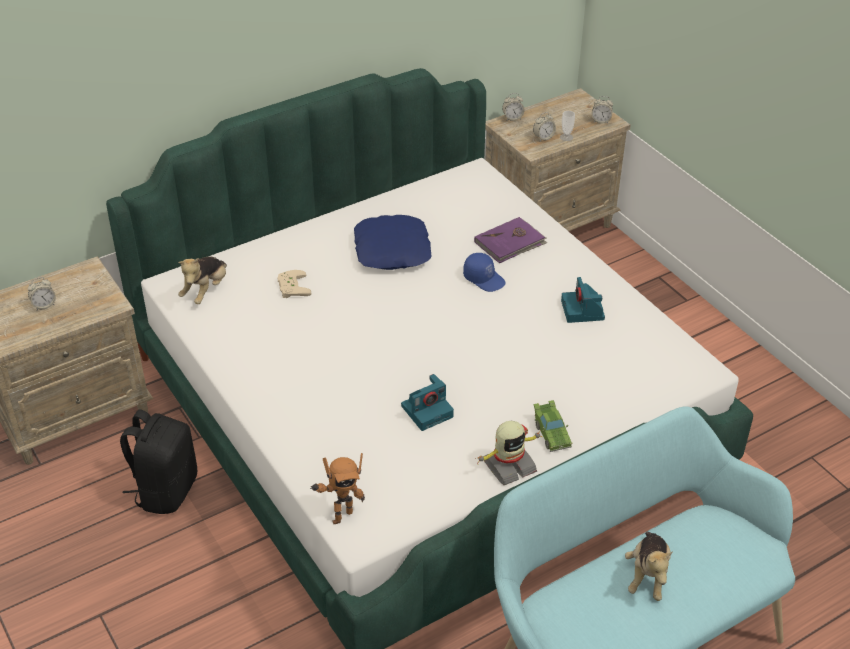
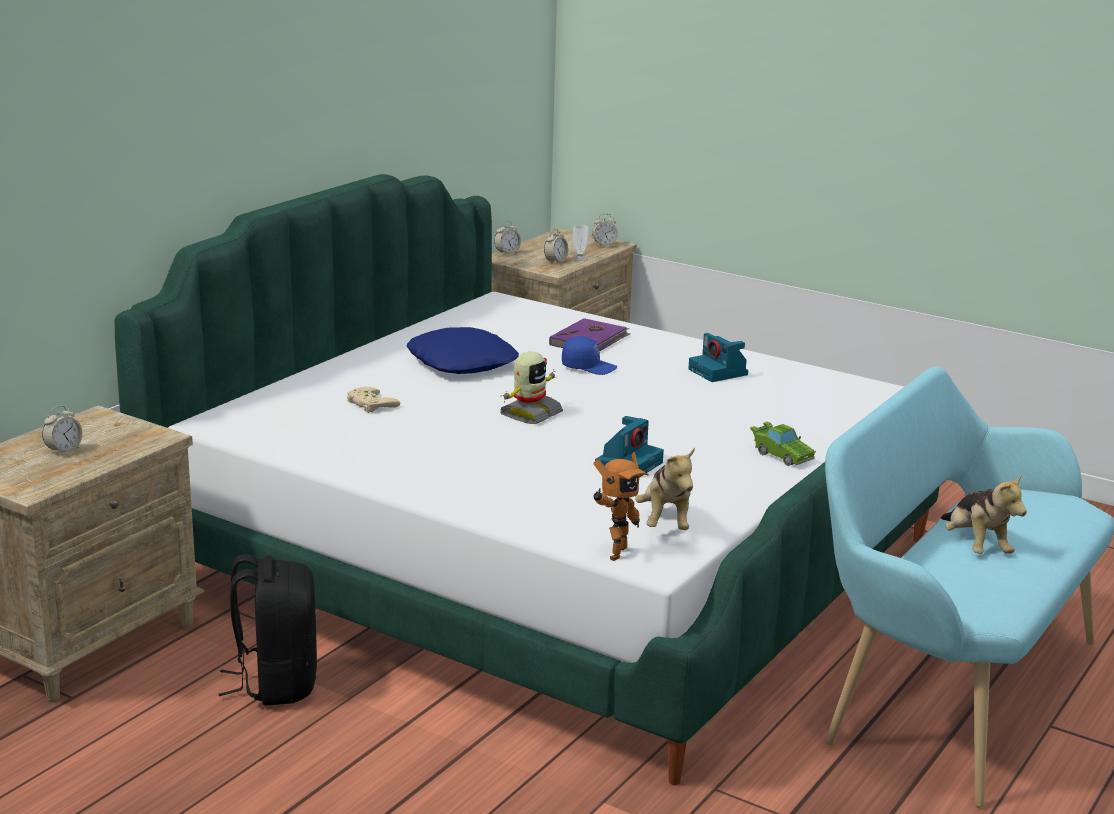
camera: 25 degrees left, 20 degrees down
plush toy [178,256,227,304] -> plush toy moved to [635,448,695,530]
toy robot [475,421,542,485] -> toy robot moved to [500,351,563,424]

